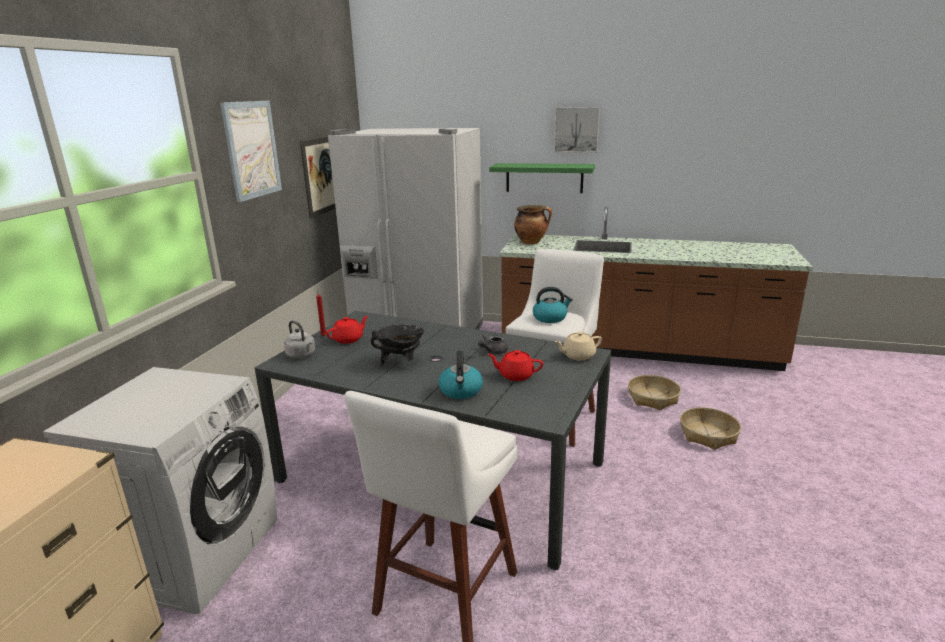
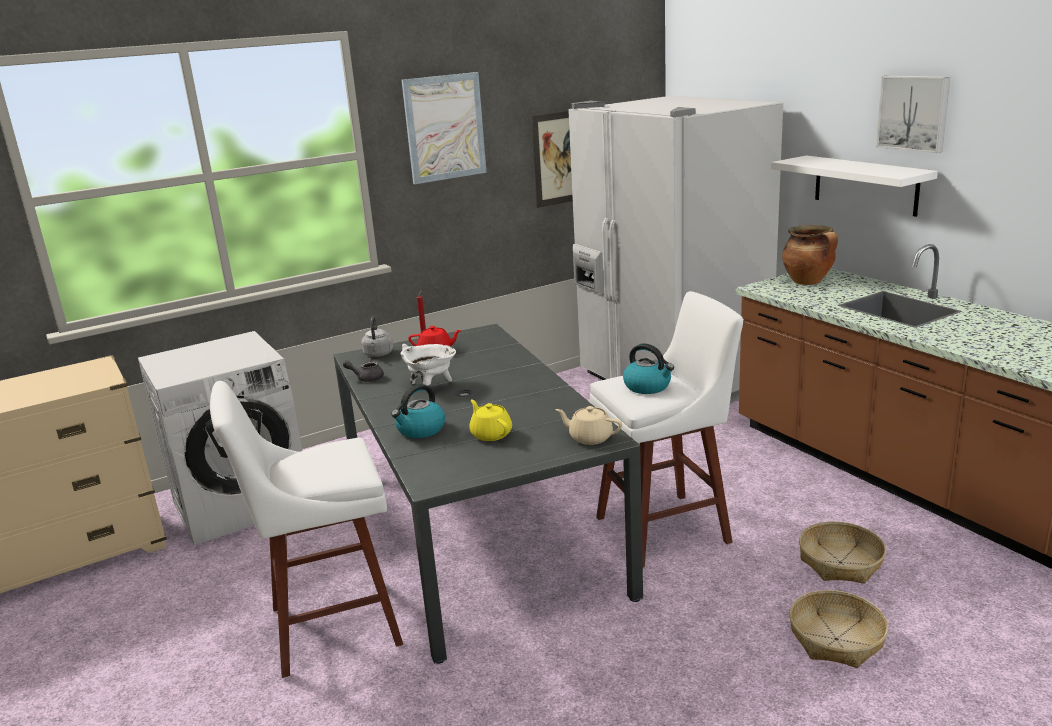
camera: 45 degrees right, 0 degrees up
black cooking pot [371,324,424,366] -> white cooking pot [400,344,456,385]
grey teapot [478,335,508,354] -> grey teapot moved to [343,358,384,382]
red teapot [487,350,543,381] -> yellow teapot [469,400,512,441]
green shelf [489,163,595,193] -> white shelf [771,155,938,217]

